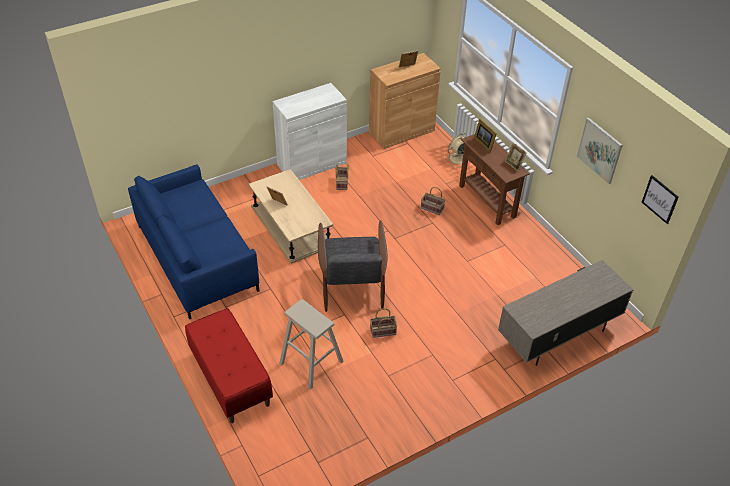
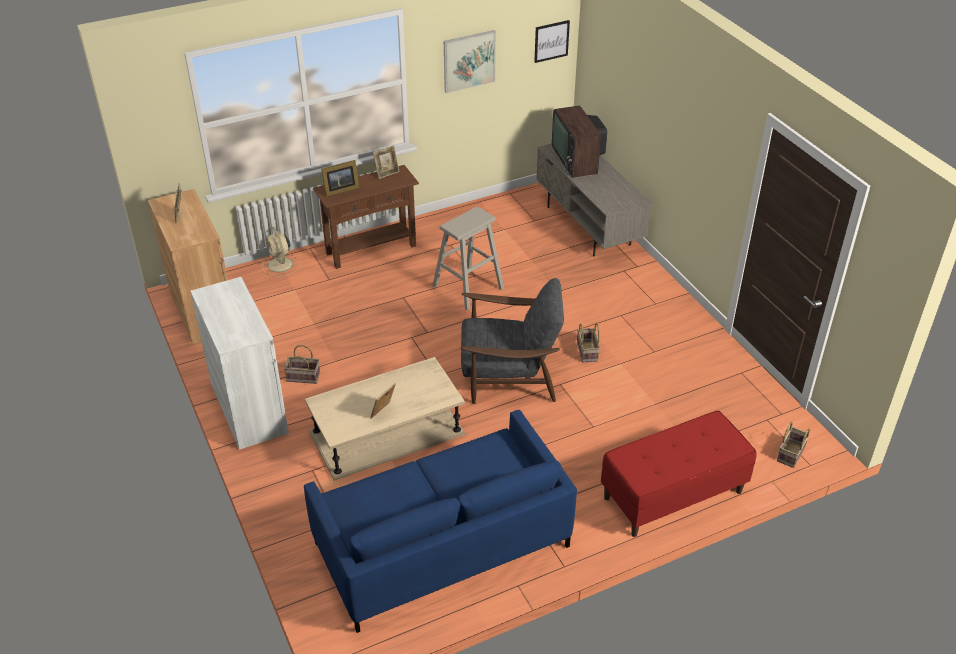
camera: 85 degrees left, 5 degrees down
beige stool [279,299,344,390] -> beige stool moved to [432,207,504,311]
basket [421,187,445,215] -> basket moved to [777,422,810,468]
none -> television [552,105,607,178]

